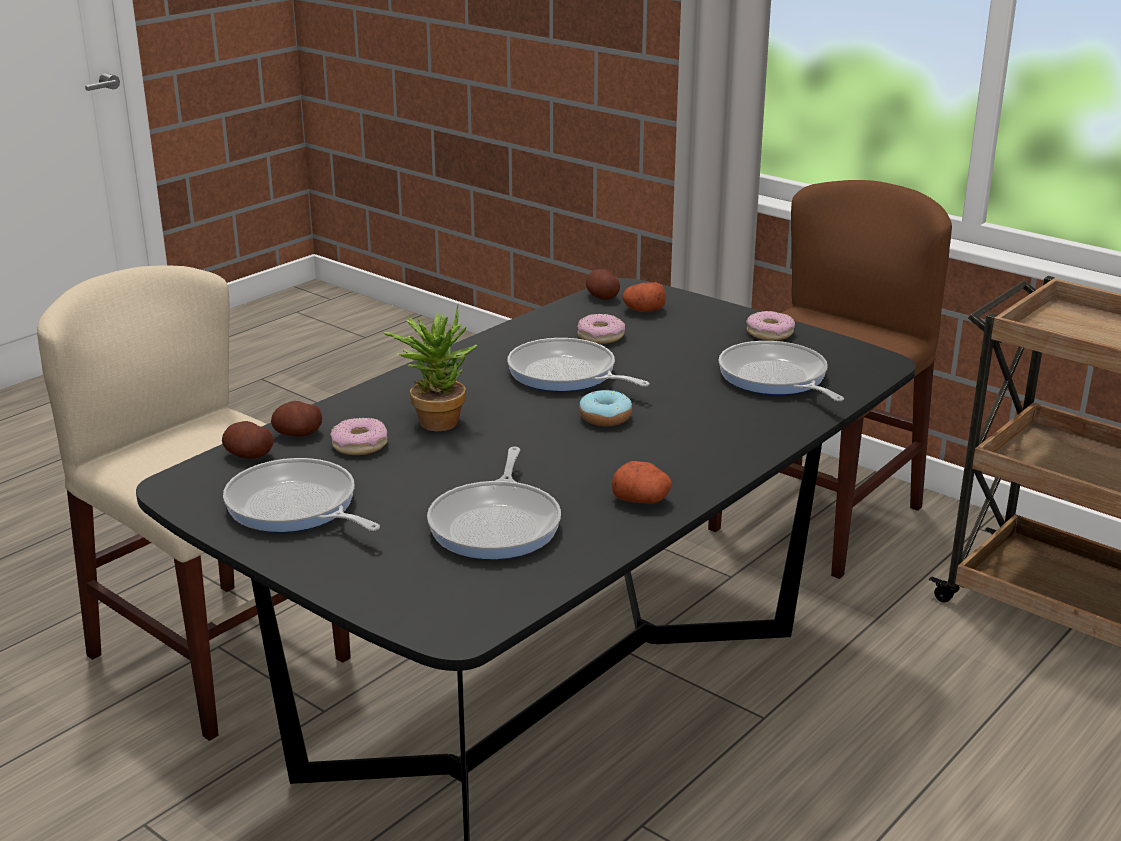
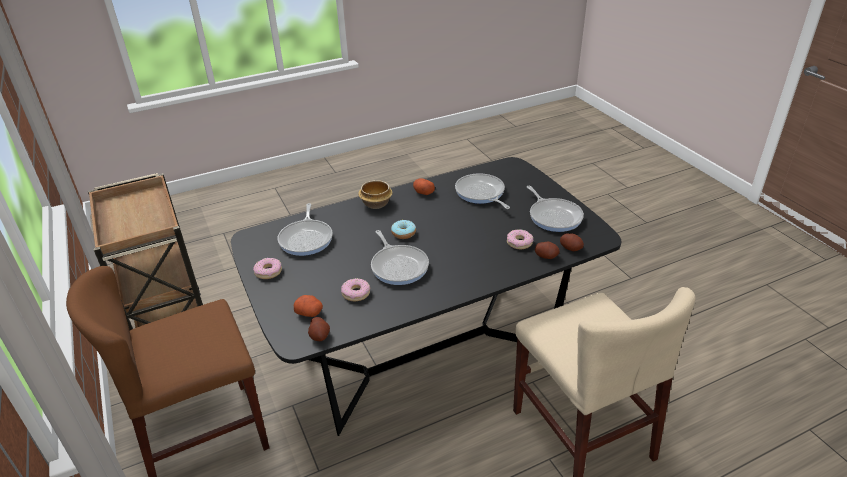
camera: 155 degrees left, 10 degrees up
potted plant [383,304,477,431] -> none
frying pan [427,447,561,560] -> frying pan turned 60 degrees counterclockwise [455,173,510,209]
none -> bowl [358,180,393,209]

